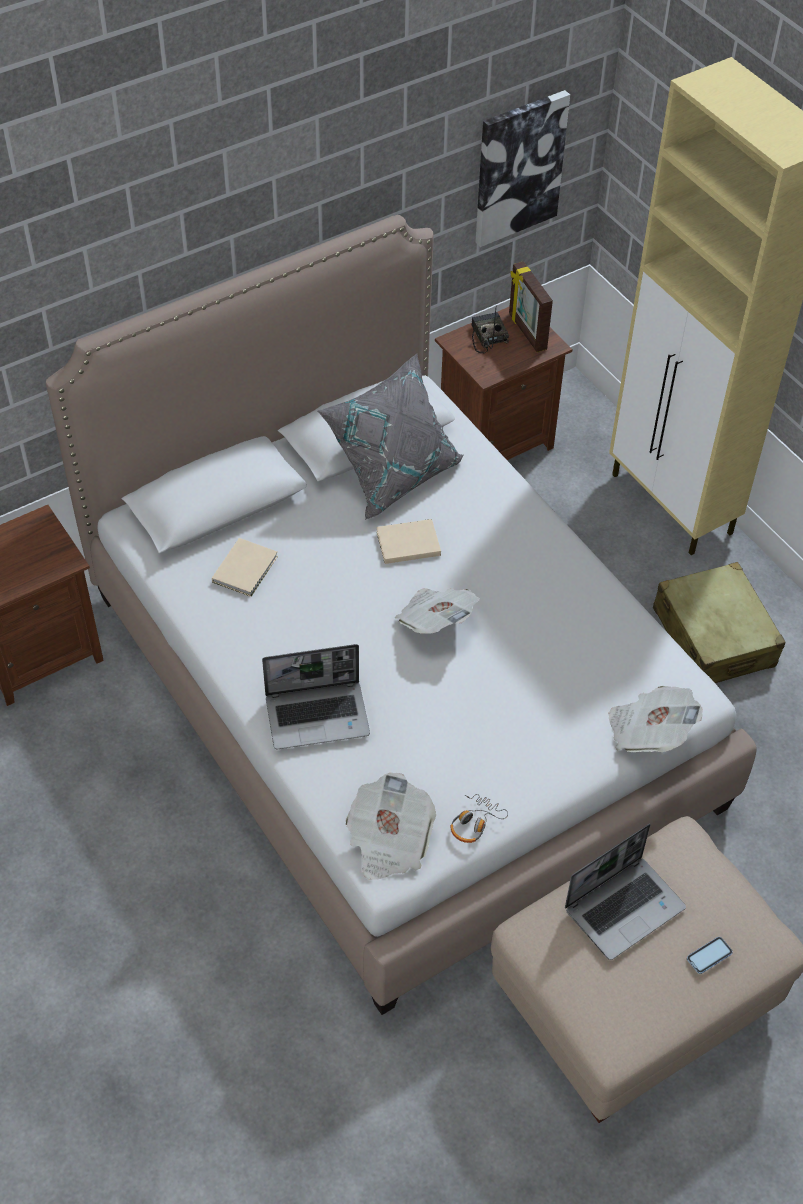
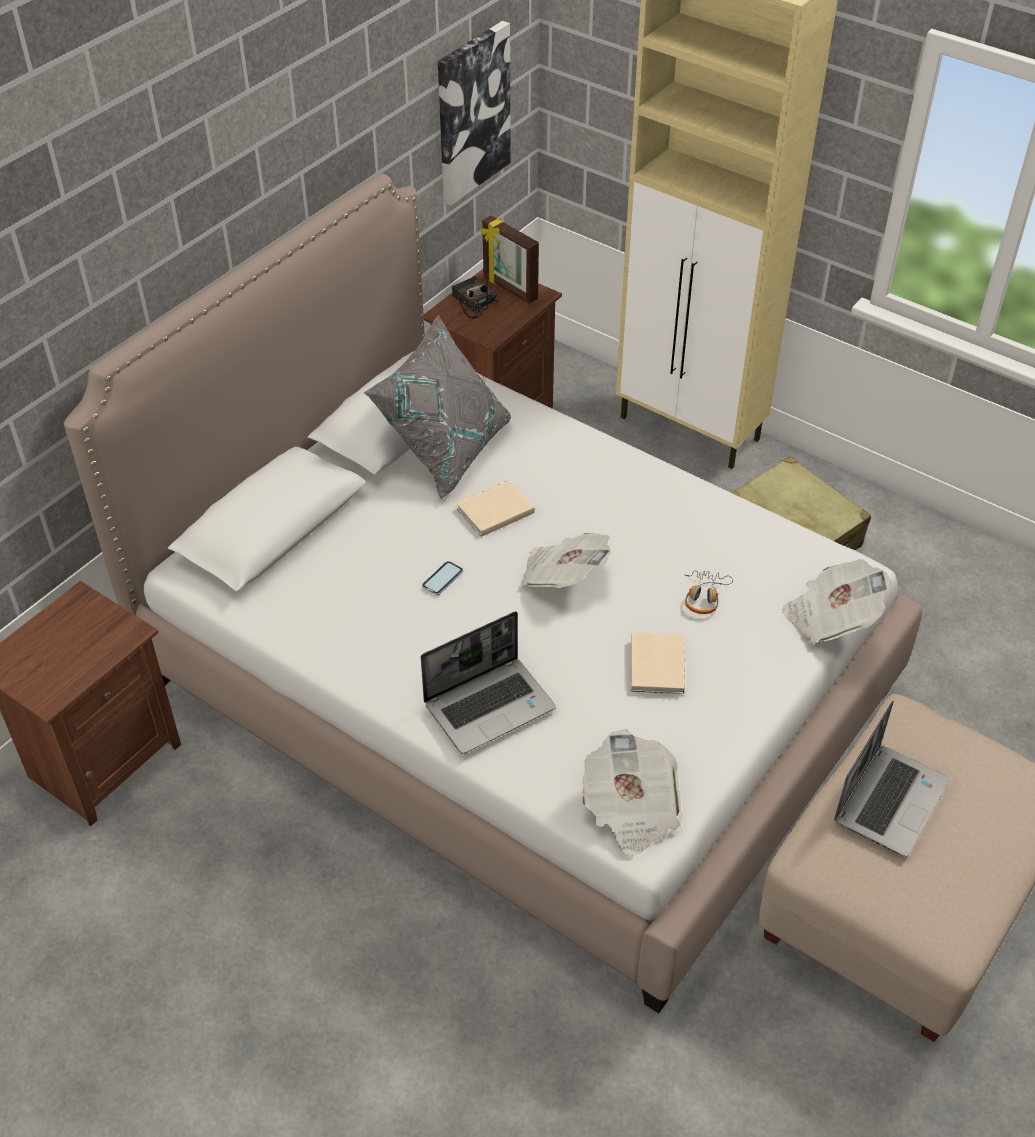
camera: 20 degrees left, 5 degrees down
beige book [212,538,278,597] -> beige book moved to [631,633,685,694]
headphones [450,794,508,843] -> headphones moved to [685,571,733,614]
phone [687,937,733,974] -> phone moved to [422,561,463,595]

